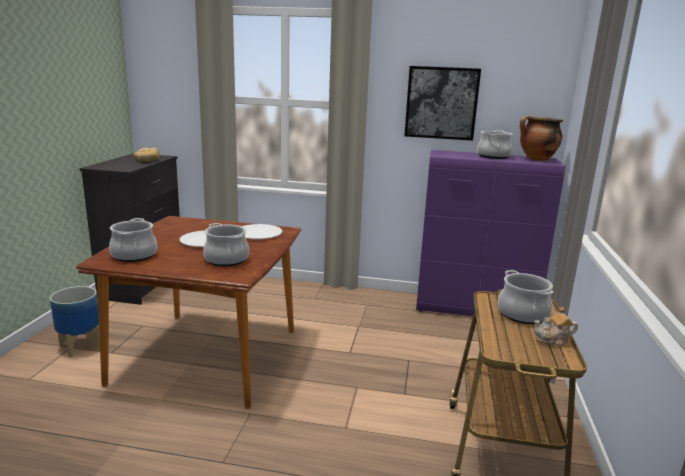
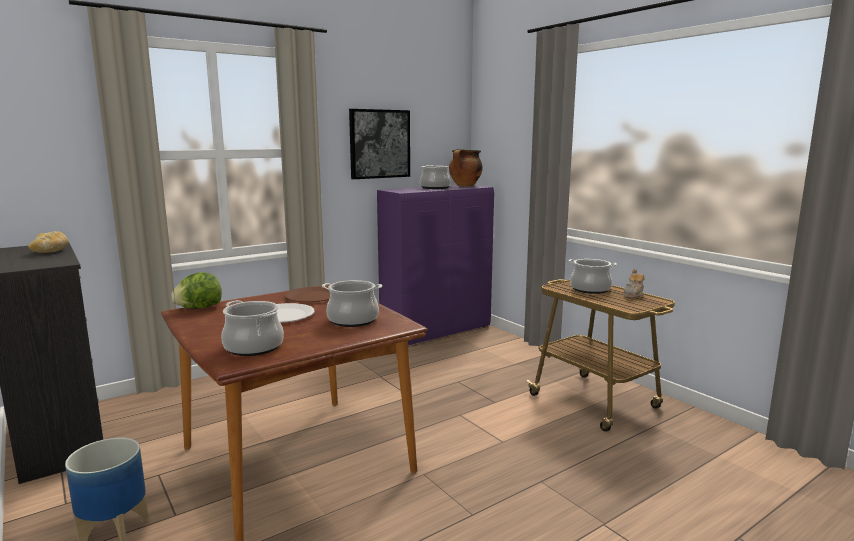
camera: 45 degrees left, 5 degrees down
white plate [242,224,282,239] -> brown plate [284,287,330,302]
none -> lettuce [171,272,222,309]

